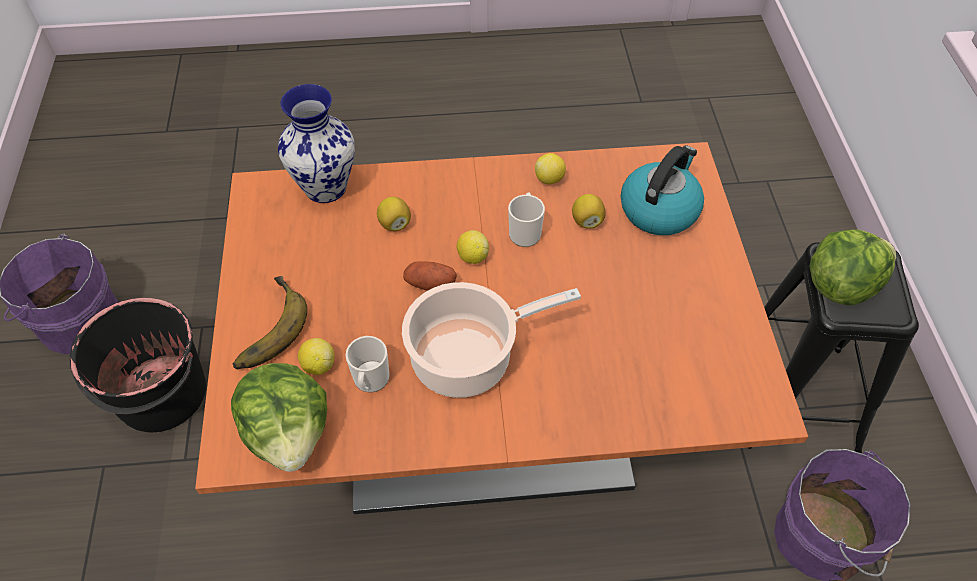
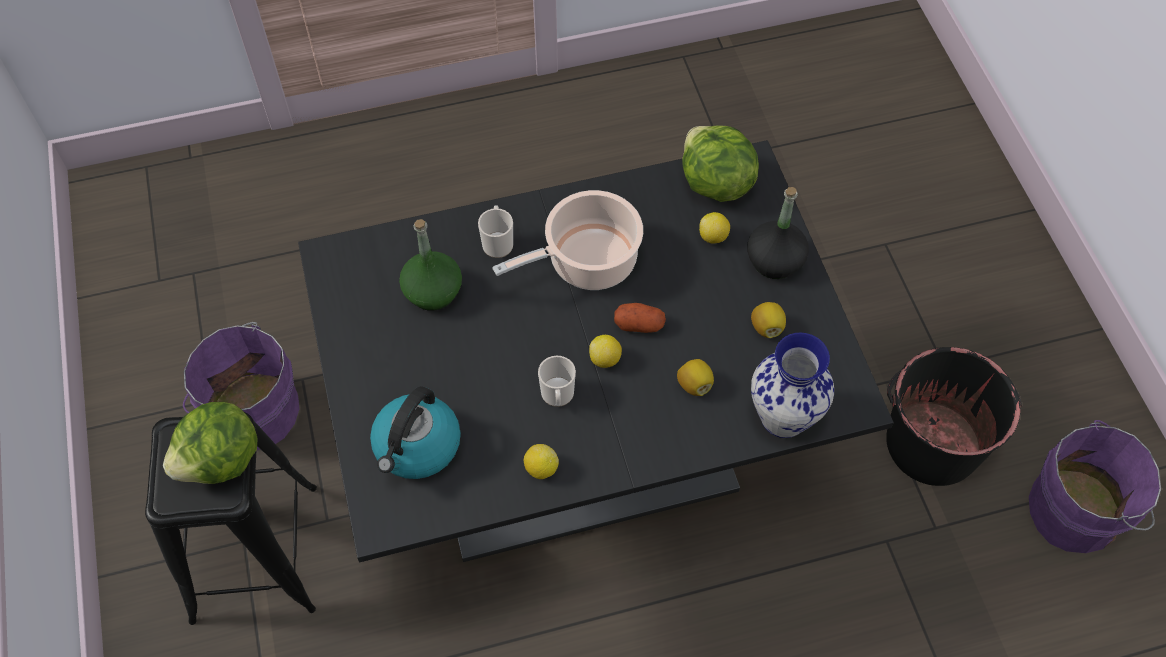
camera: 170 degrees right, 5 degrees up
orange dining table [195,142,808,514] -> black dining table [298,140,894,562]
banana [233,276,307,369] -> black bottle [747,187,809,279]
mug [346,336,389,392] -> mug moved to [478,205,513,258]
lemon [572,194,606,229] -> lemon moved to [751,302,786,338]
none -> green bottle [399,219,462,311]

